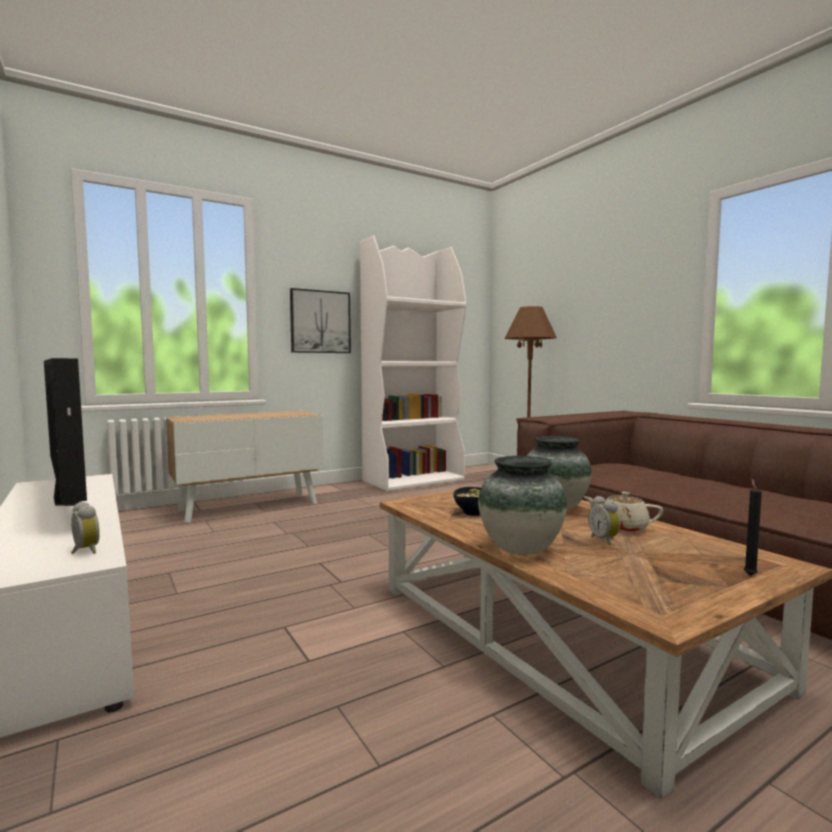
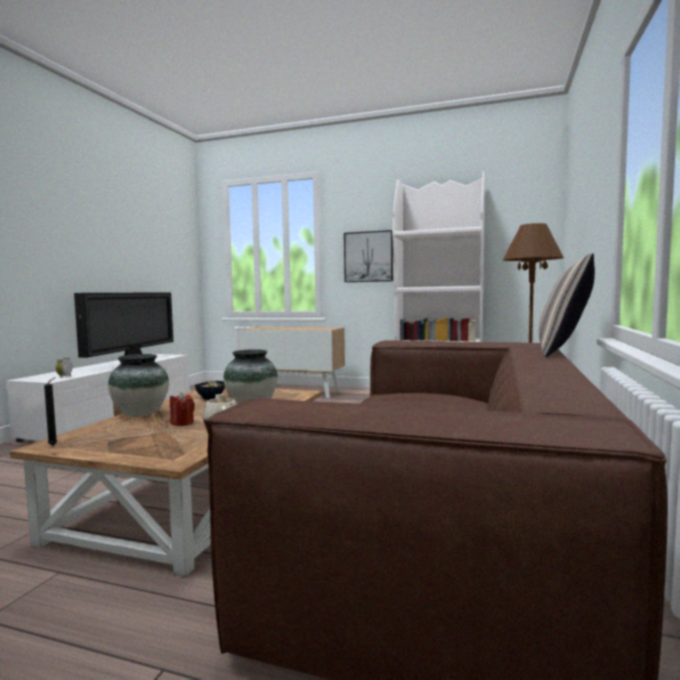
camera: 50 degrees right, 0 degrees up
alarm clock [588,496,621,545] -> red candle [170,392,195,426]
black candle [744,479,762,576] -> black candle moved to [44,377,58,446]
none -> pillow [539,253,595,357]

